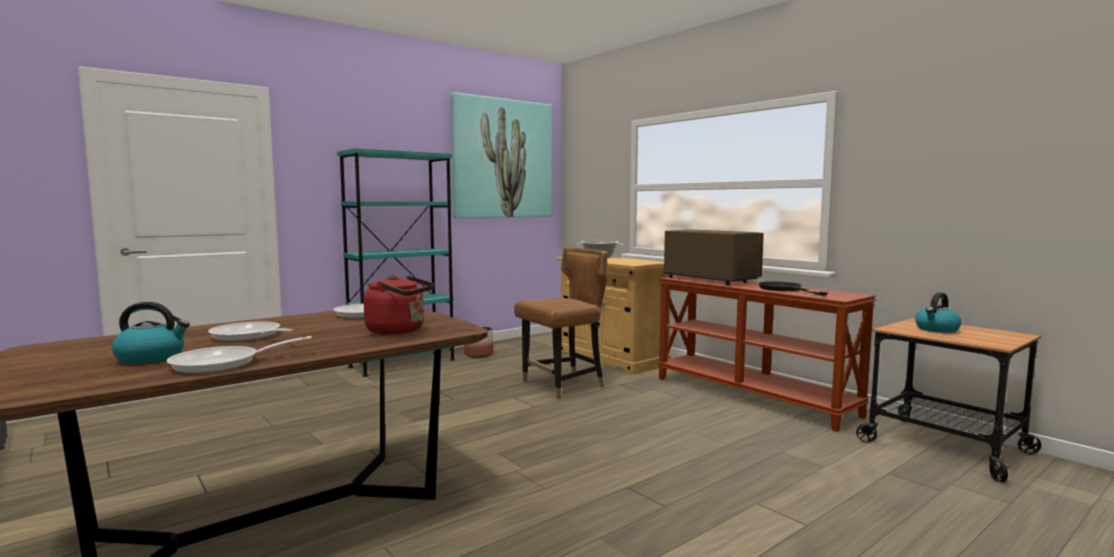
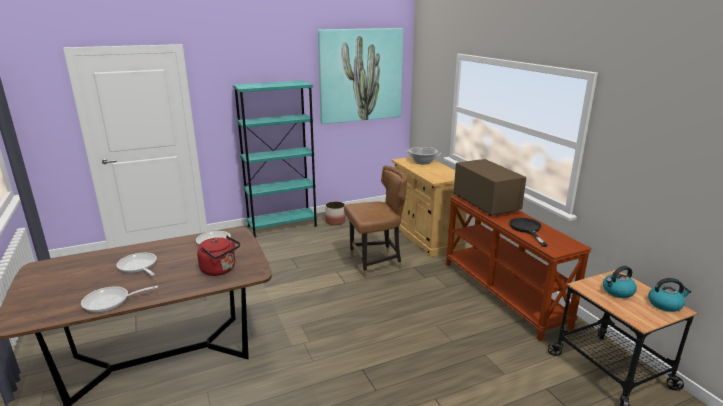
camera: 15 degrees right, 15 degrees up
kettle [112,302,190,364] -> kettle moved to [648,278,692,312]

